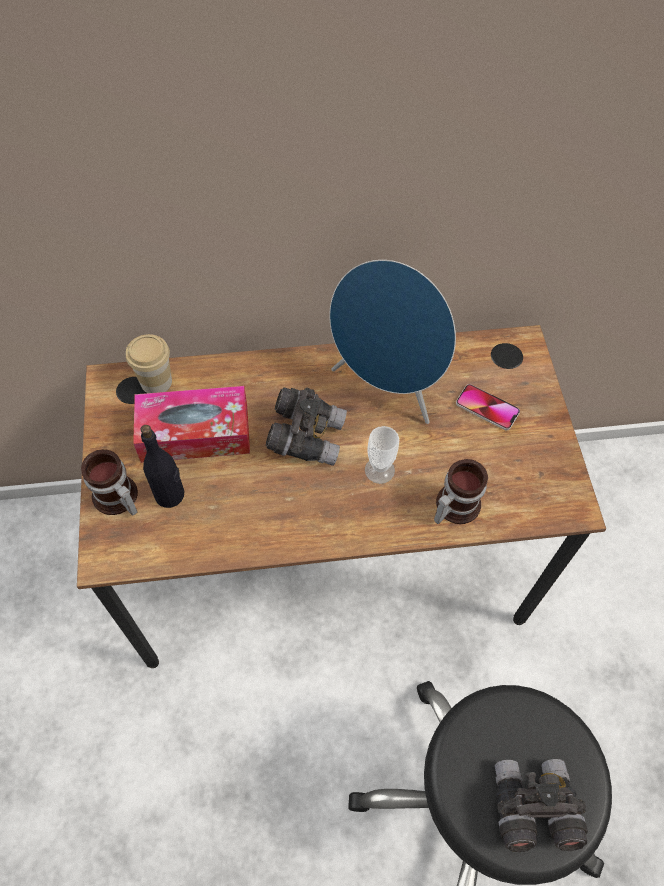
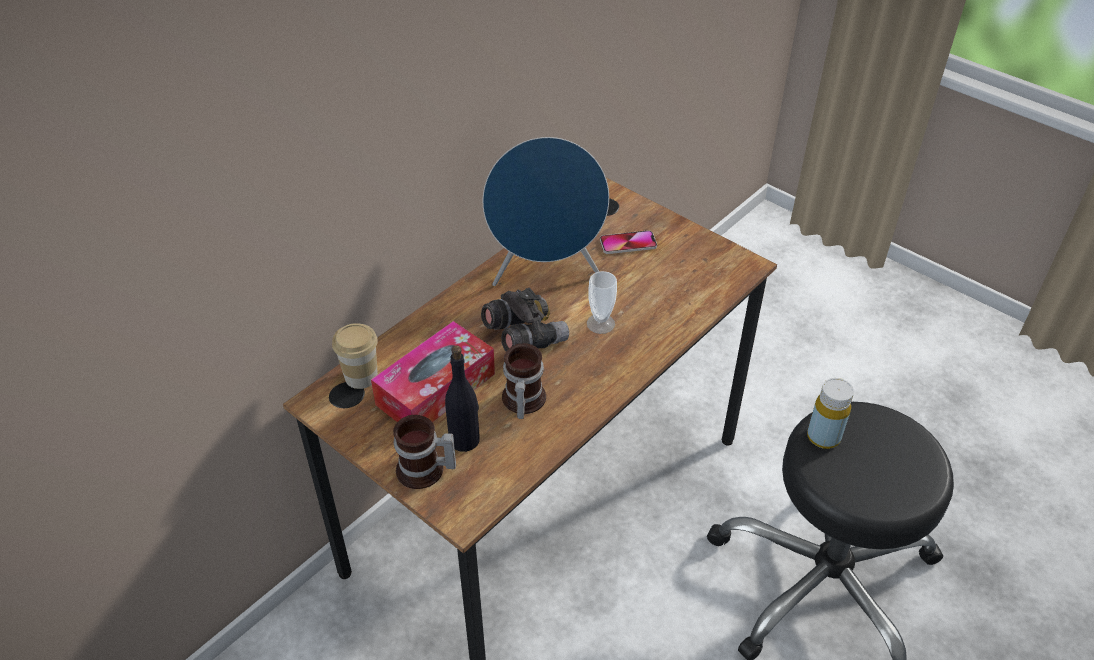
camera: 40 degrees left, 15 degrees down
mug [434,459,488,524] -> mug moved to [502,343,546,419]
grey binoculars [494,759,588,852] -> none
none -> yellow bottle [807,378,854,449]

